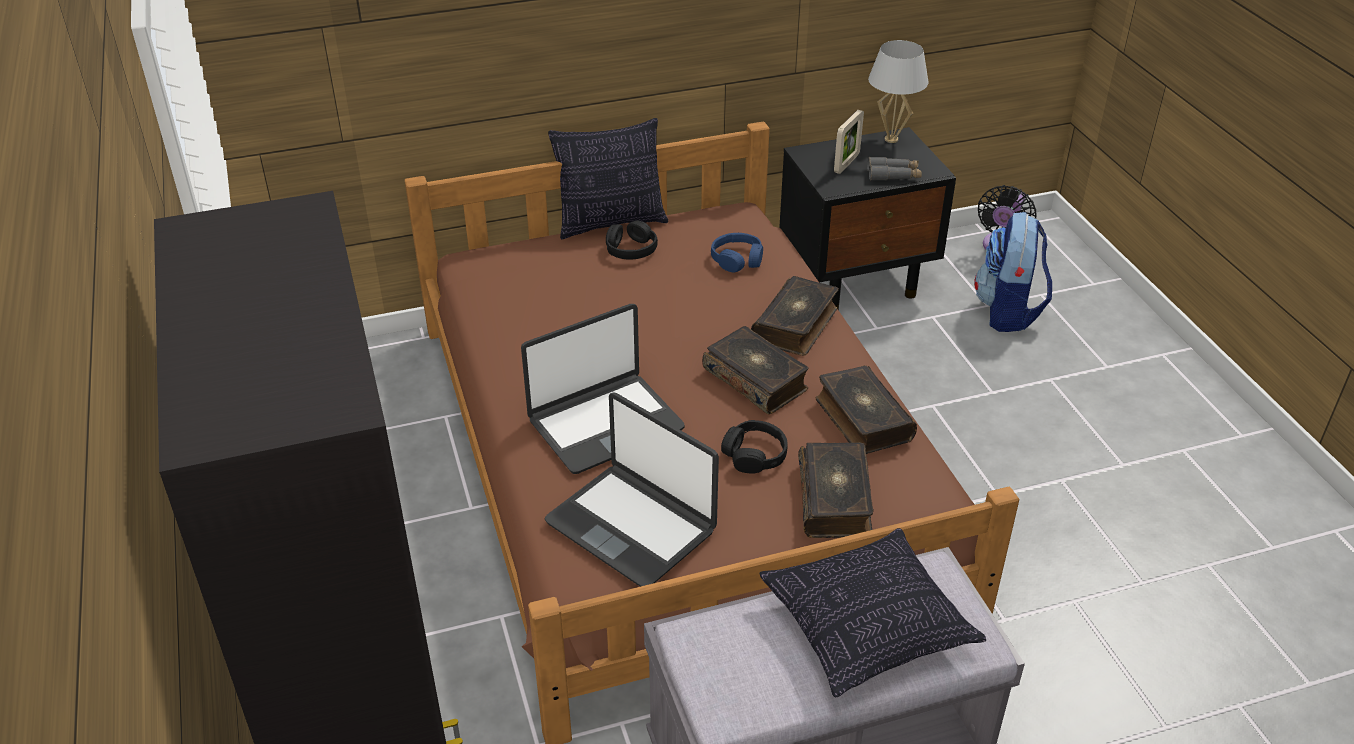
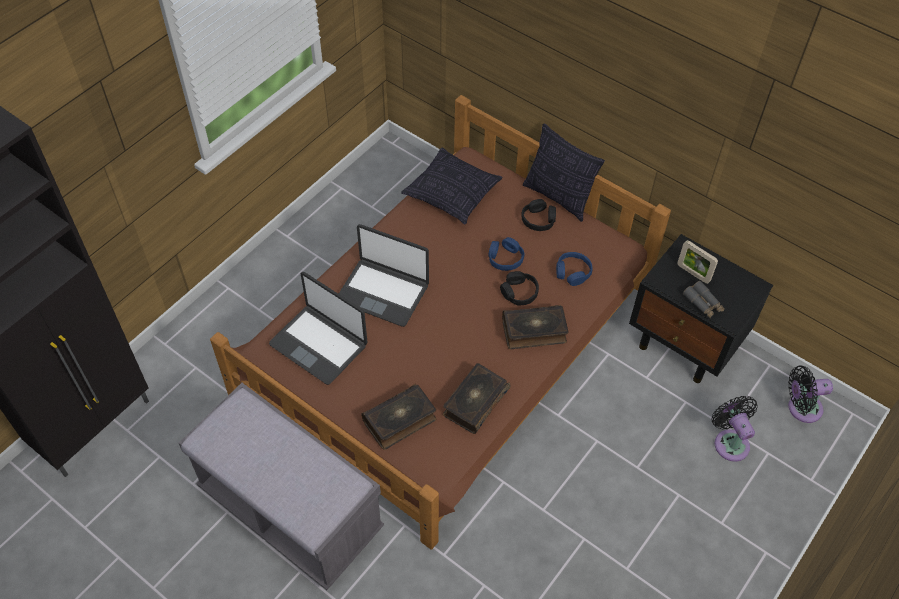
camera: 55 degrees right, 15 degrees up
laptop [544,393,719,587] -> laptop turned 60 degrees counterclockwise [269,272,367,385]
book [702,326,808,414] -> none
black headphones [721,420,787,473] -> black headphones moved to [500,271,539,306]
pillow [759,528,986,697] -> pillow moved to [401,147,503,224]
picture frame [834,110,864,174] -> picture frame turned 45 degrees clockwise [677,240,718,284]
white table lamp [868,40,928,143] -> none
backpack [974,212,1052,332] -> black fan [712,396,758,462]
none -> blue headphones [488,237,524,271]

